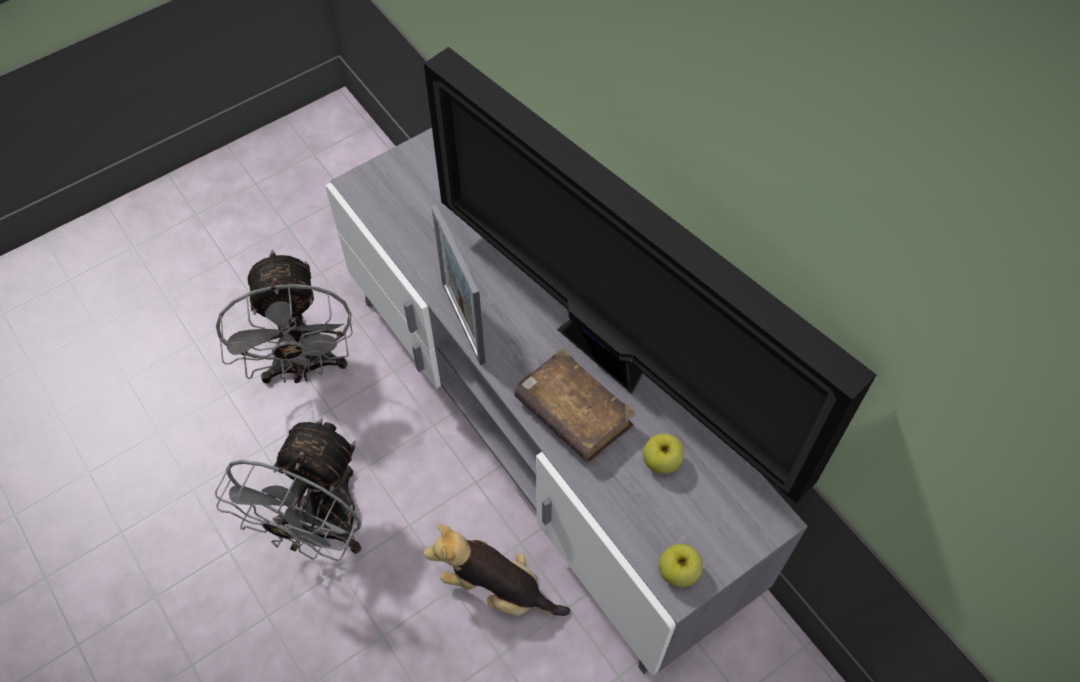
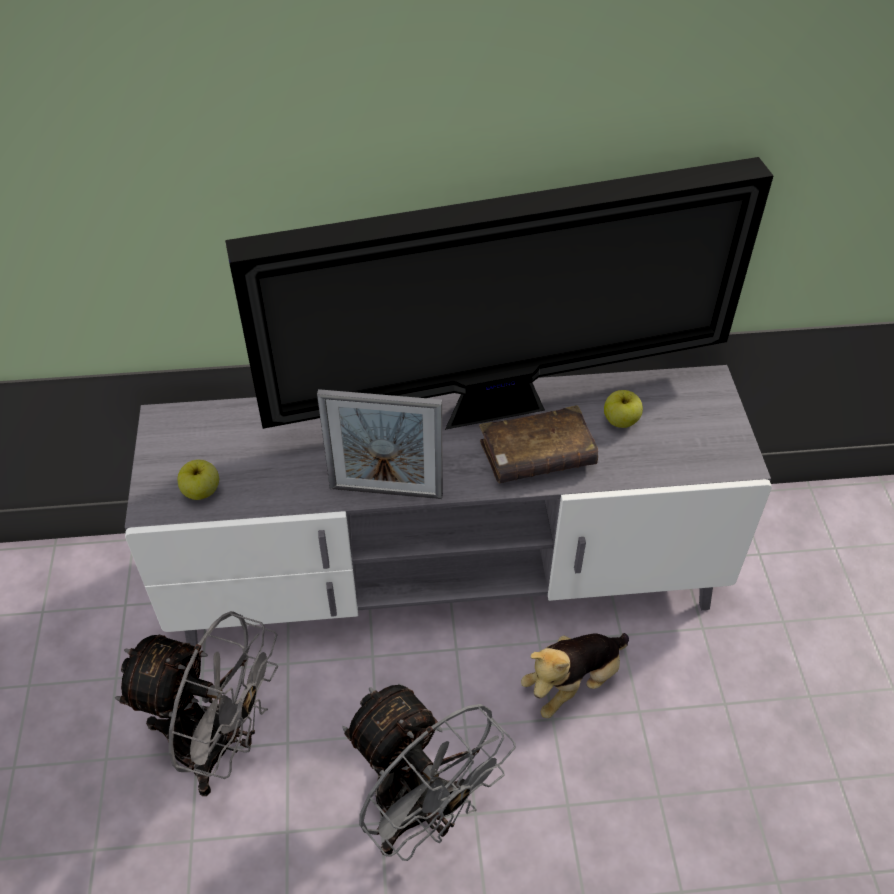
camera: 60 degrees left, 10 degrees down
apple [659,544,703,587] -> apple moved to [178,460,219,500]

